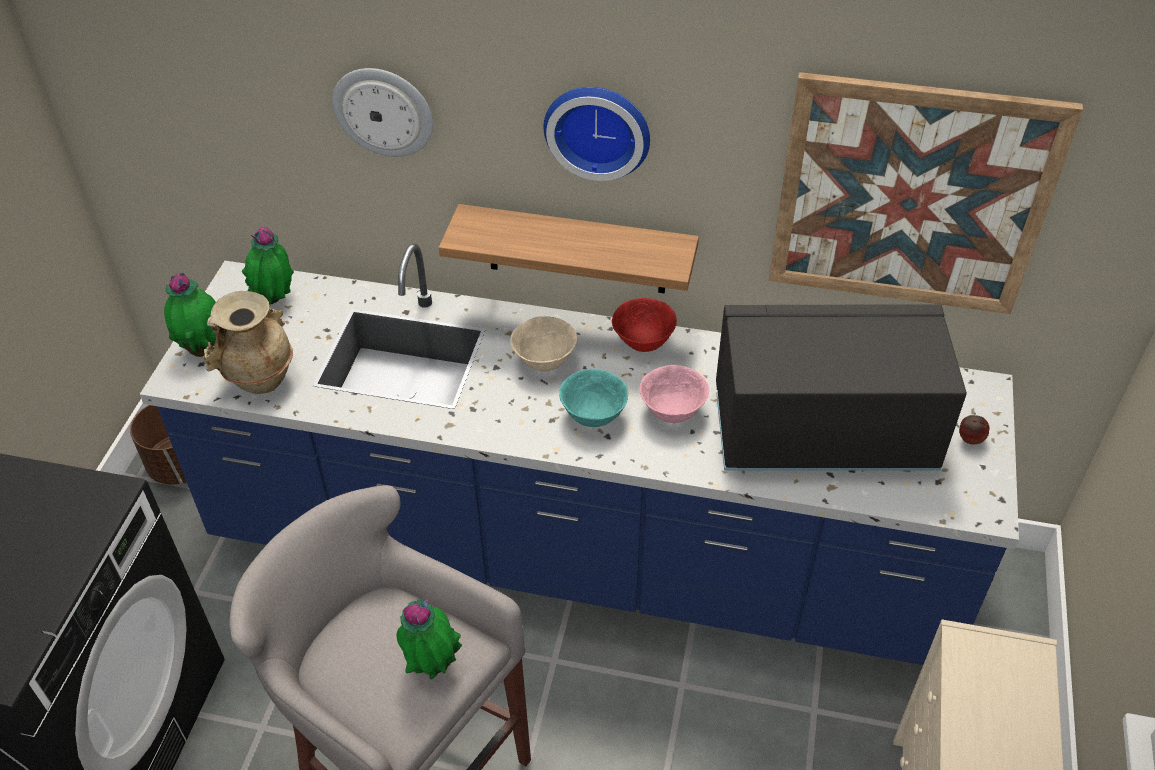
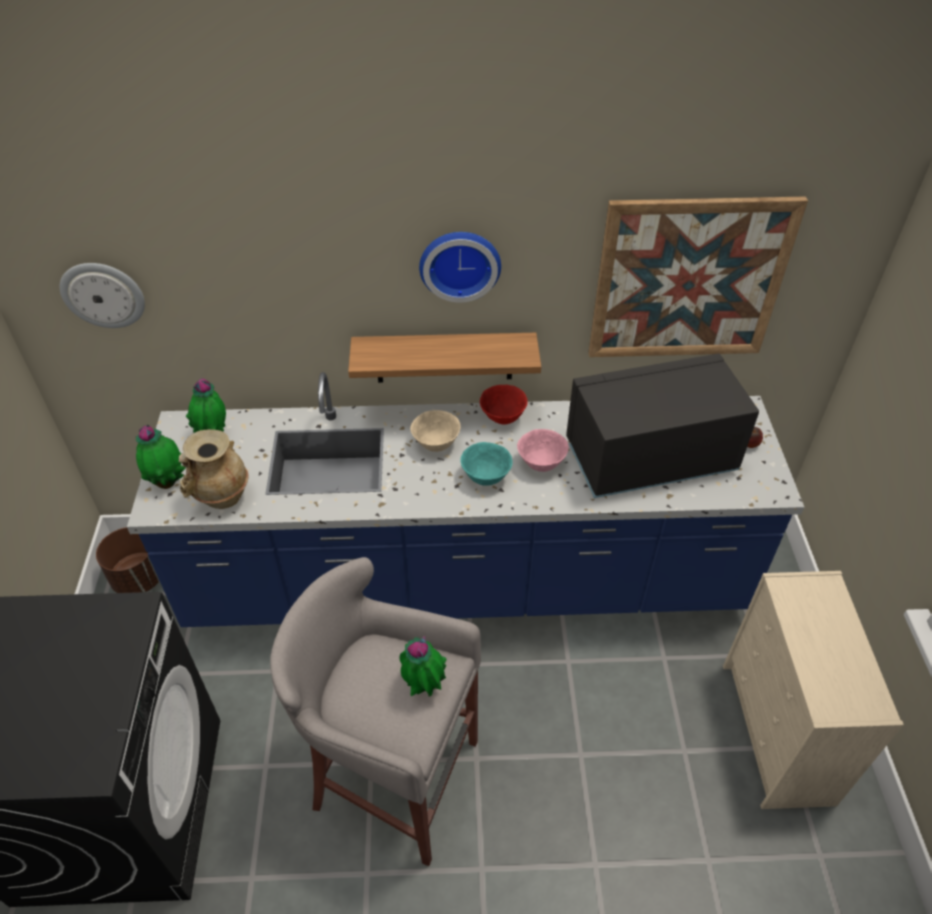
camera: 15 degrees left, 0 degrees up
wall clock [332,68,433,157] -> wall clock moved to [60,263,145,328]

